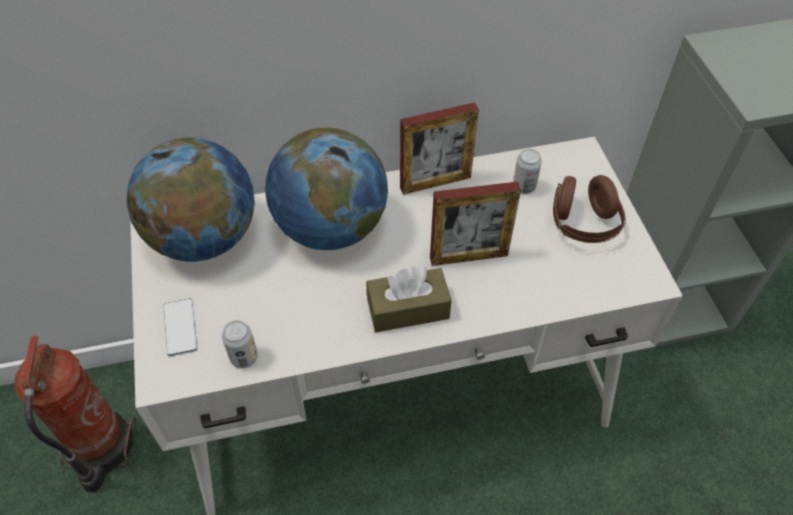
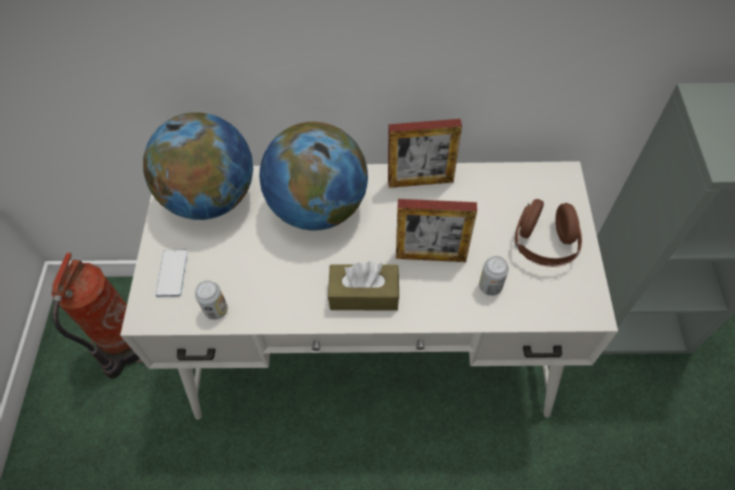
camera: 15 degrees right, 5 degrees up
can [513,149,542,194] -> can moved to [479,256,509,296]

